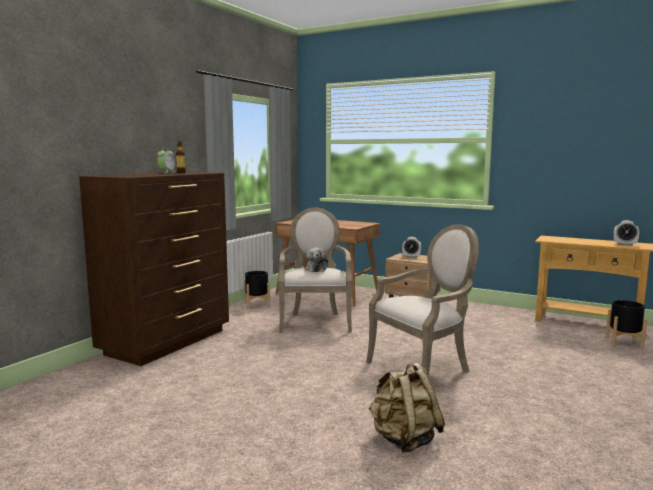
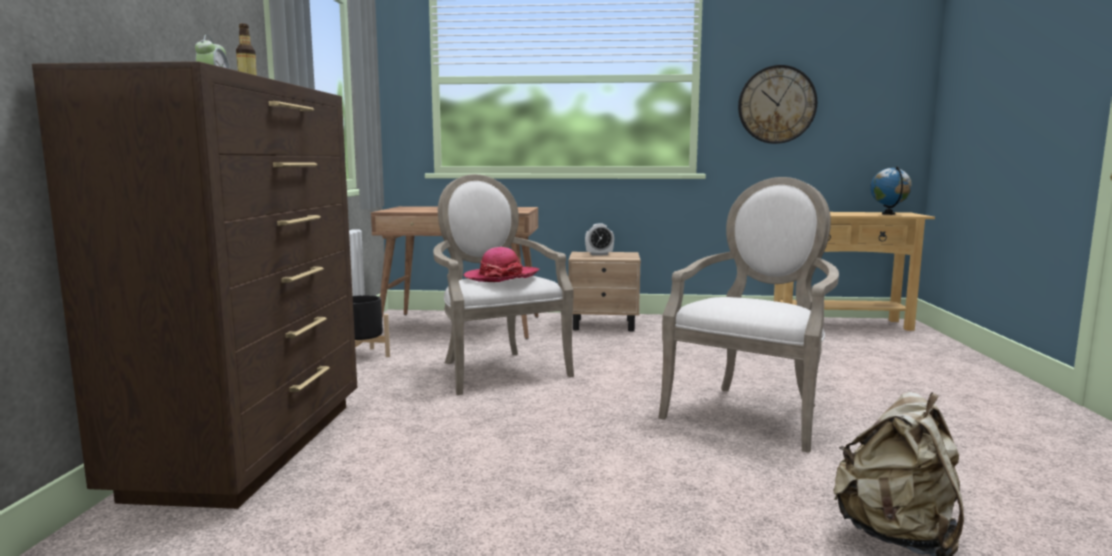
camera: 25 degrees left, 0 degrees up
plush toy [305,247,328,272] -> hat [464,247,540,282]
black planter [606,300,647,349] -> none
alarm clock [614,220,639,246] -> globe [870,166,912,215]
none -> wall clock [738,65,817,144]

